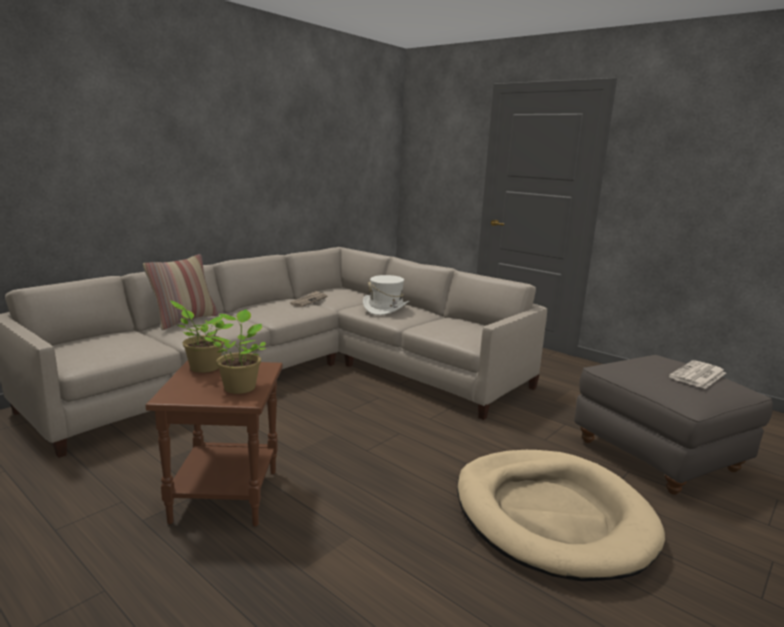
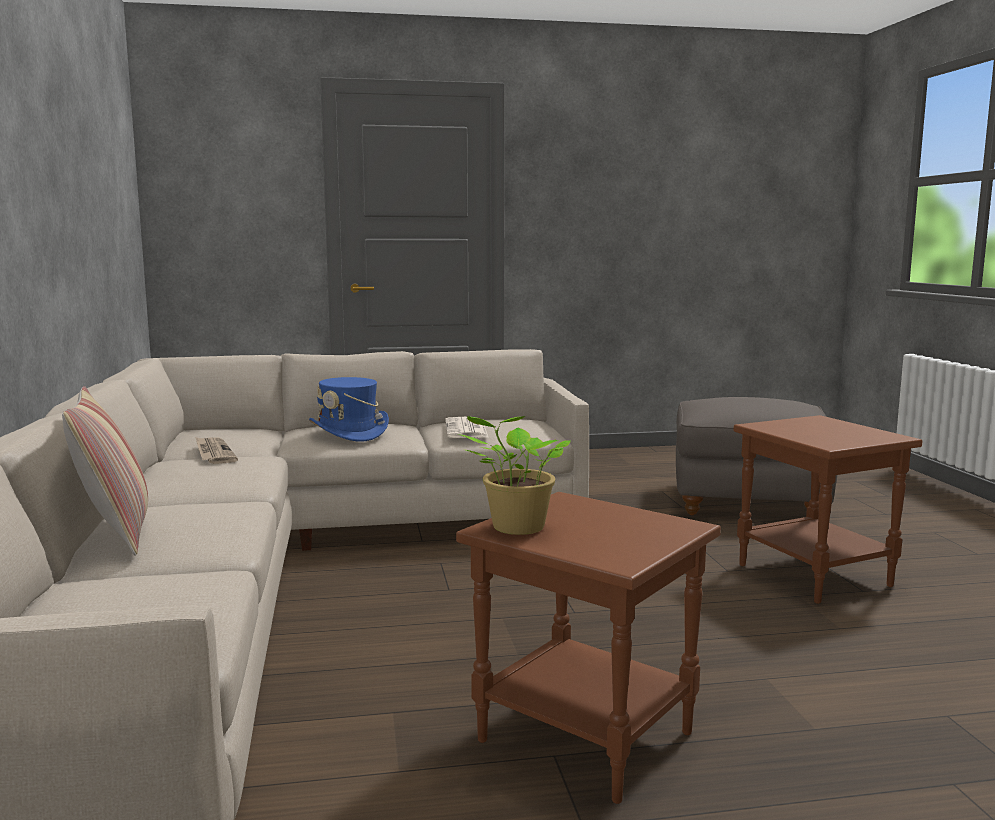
camera: 50 degrees left, 5 degrees down
potted plant [204,309,266,394] -> none
white hat [363,275,409,315] -> blue hat [309,377,389,442]
beige dog bed [457,450,665,581] -> brown side table [733,415,922,604]
newspaper [669,360,726,389] -> newspaper moved to [445,417,489,438]

